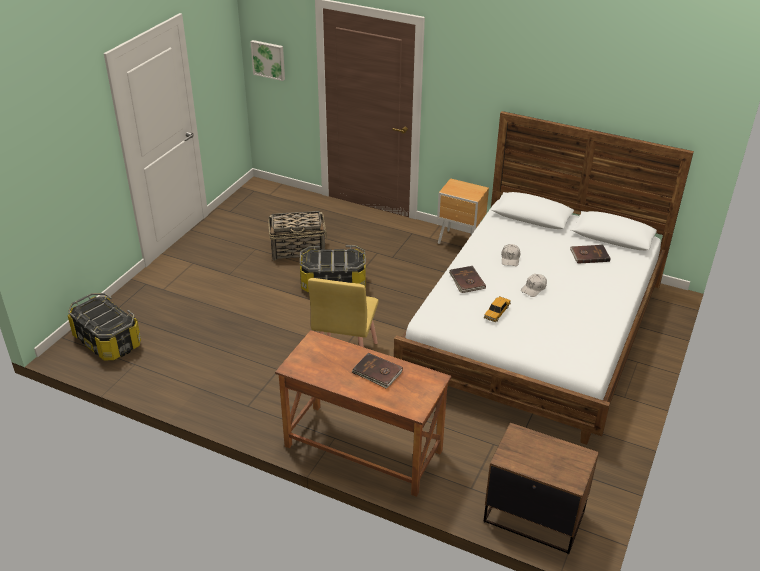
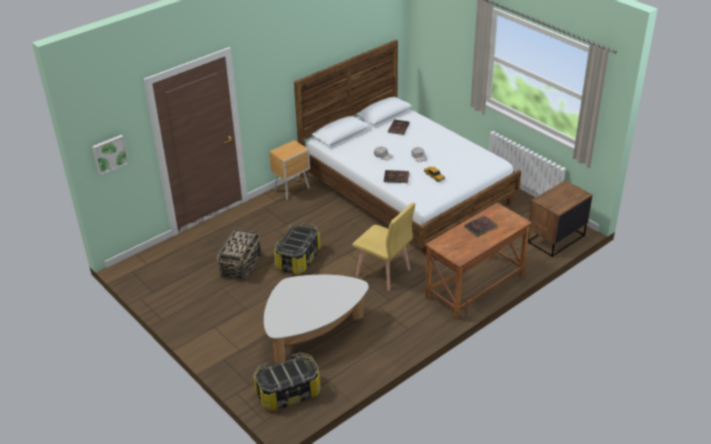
camera: 65 degrees left, 0 degrees up
none -> white coffee table [264,275,369,364]

